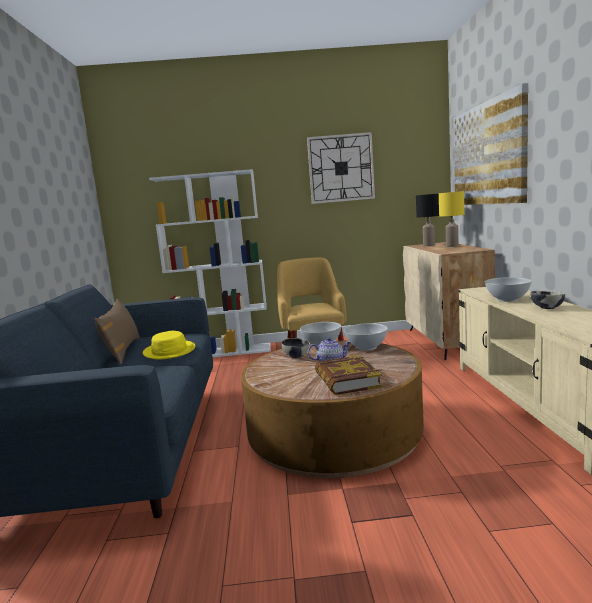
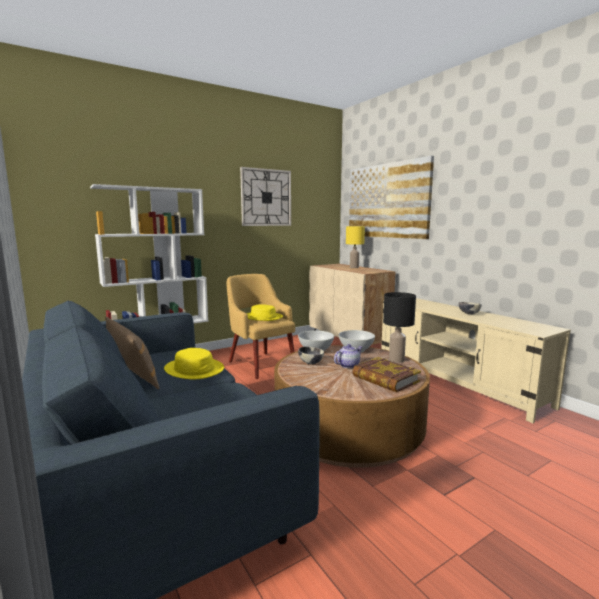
camera: 30 degrees left, 0 degrees up
black table lamp [416,193,439,246] -> black table lamp moved to [383,292,416,363]
white bowl [485,277,532,302] -> none
none -> yellow hat [247,304,283,321]

